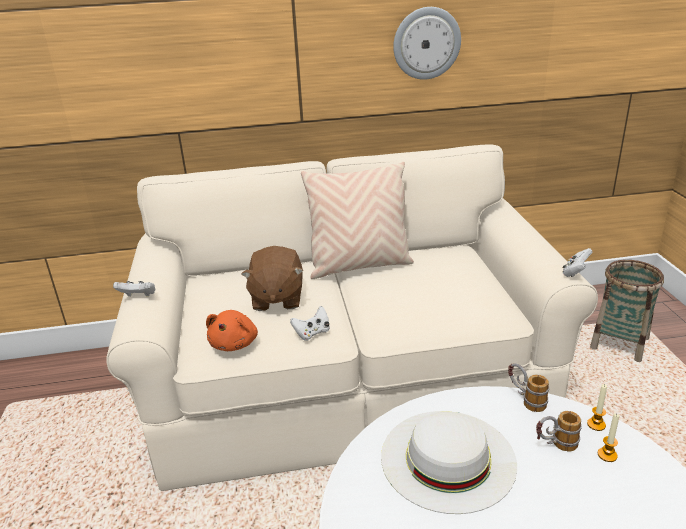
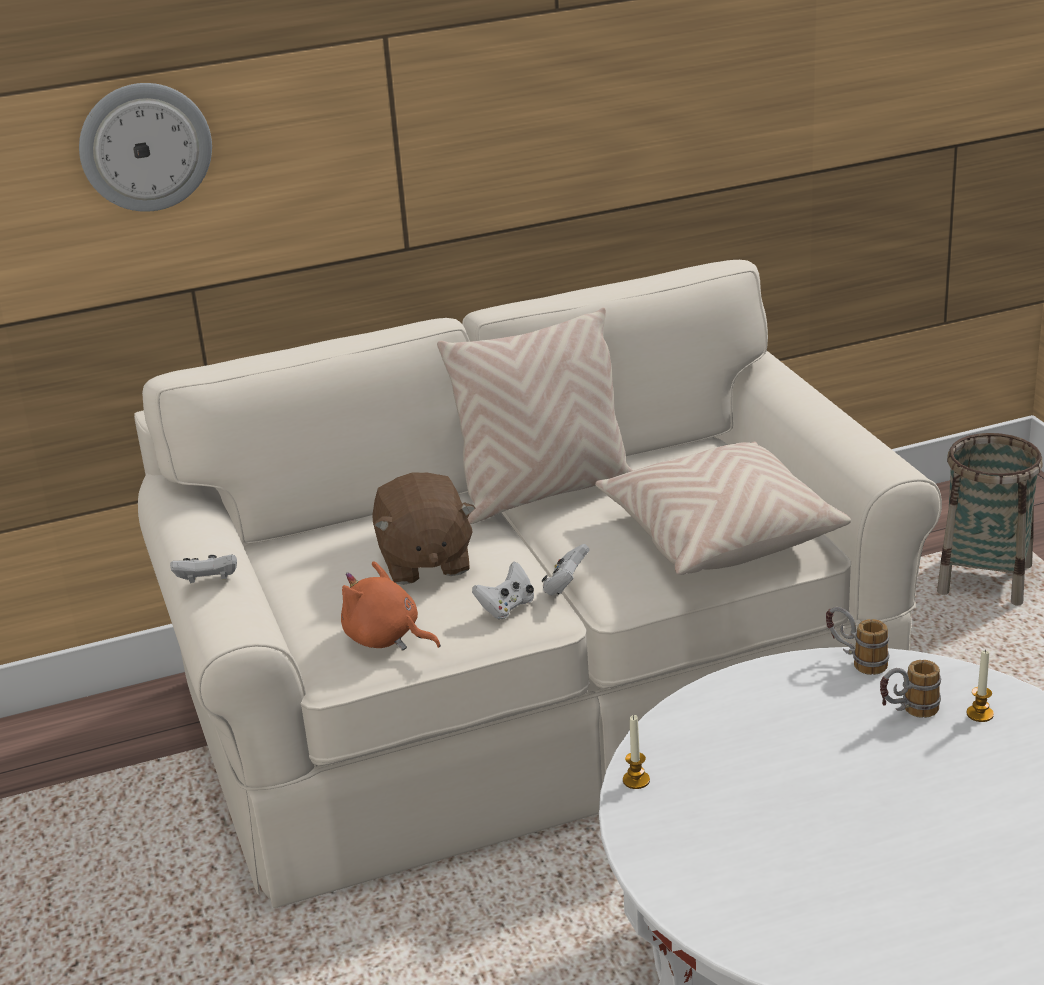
camera: 10 degrees left, 0 degrees up
orange plush toy [206,310,258,351] -> orange plush toy turned 120 degrees clockwise [341,561,441,650]
white hat [381,411,517,514] -> none
wall clock [393,7,461,80] -> wall clock moved to [79,83,212,212]
white game controller [562,248,593,277] -> white game controller moved to [542,544,590,595]
candle [587,384,607,431] -> candle moved to [623,715,650,789]
none -> beige pillow [595,441,851,575]

